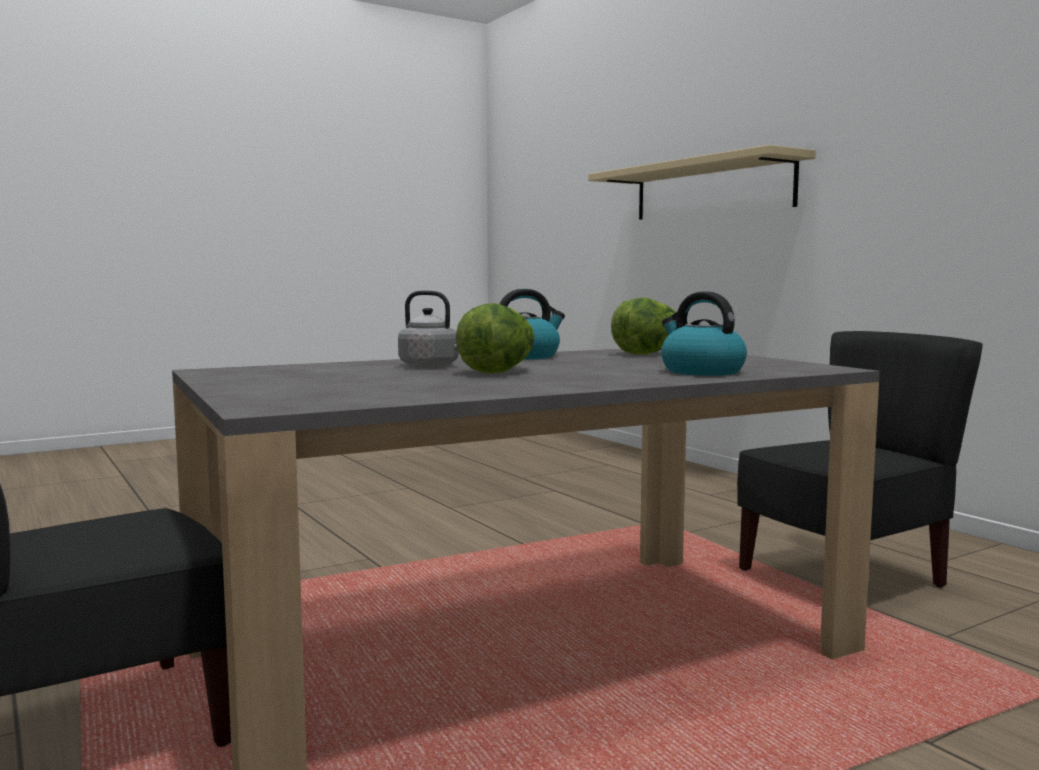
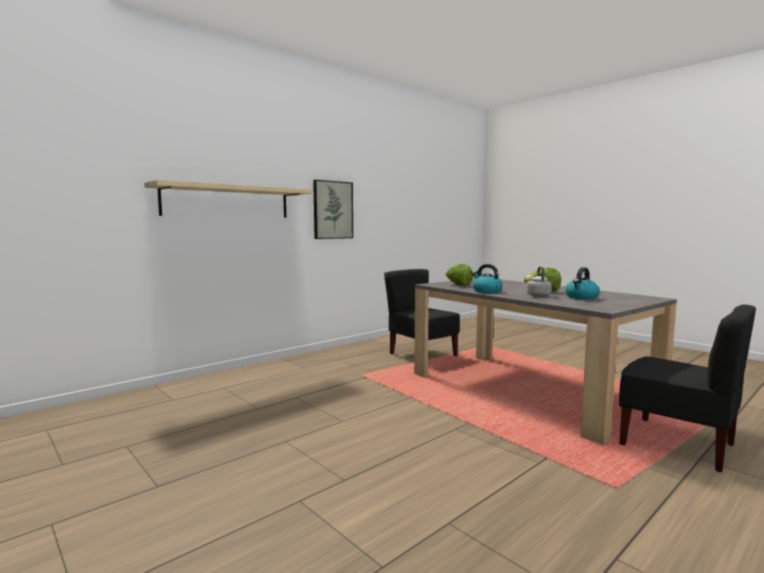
camera: 100 degrees left, 0 degrees up
kettle [661,291,747,376] -> kettle moved to [565,267,600,300]
none -> picture [313,180,353,239]

